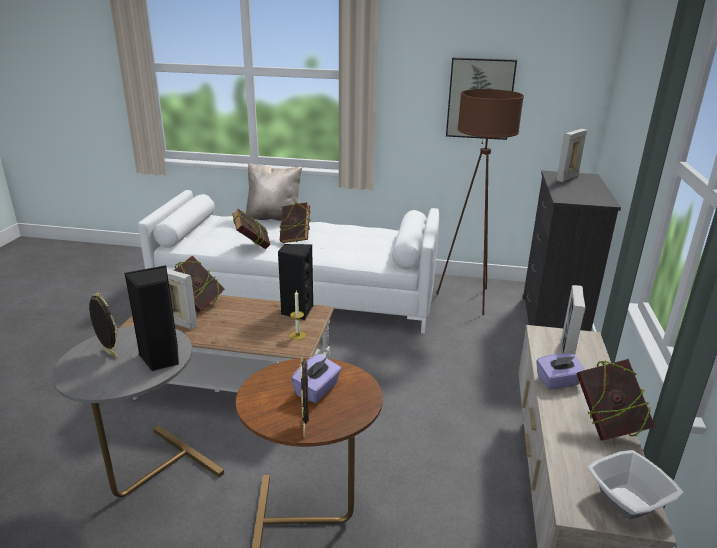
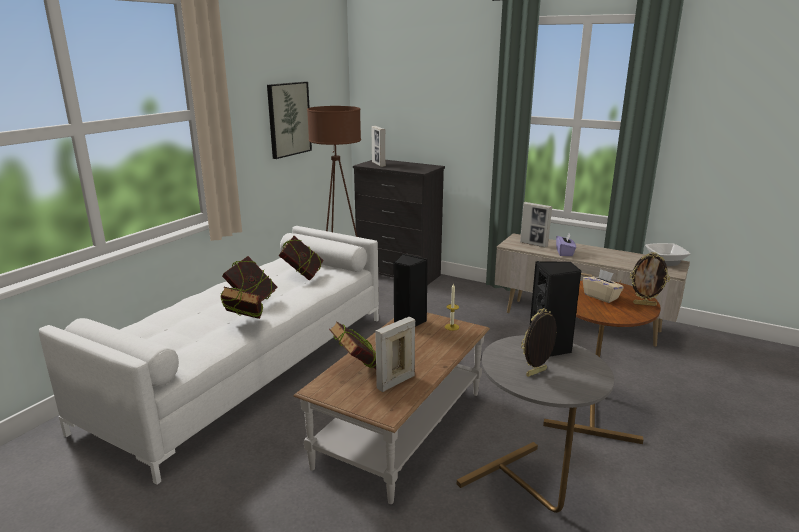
camera: 70 degrees left, 5 degrees down
beige pillow [246,163,302,221] -> none
purple tissue box [291,354,342,403] -> beige tissue box [583,269,624,303]
book [576,359,655,441] -> book moved to [278,236,323,281]

